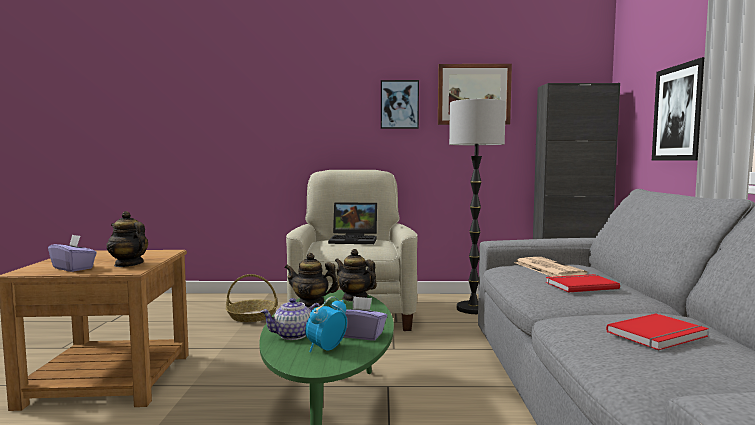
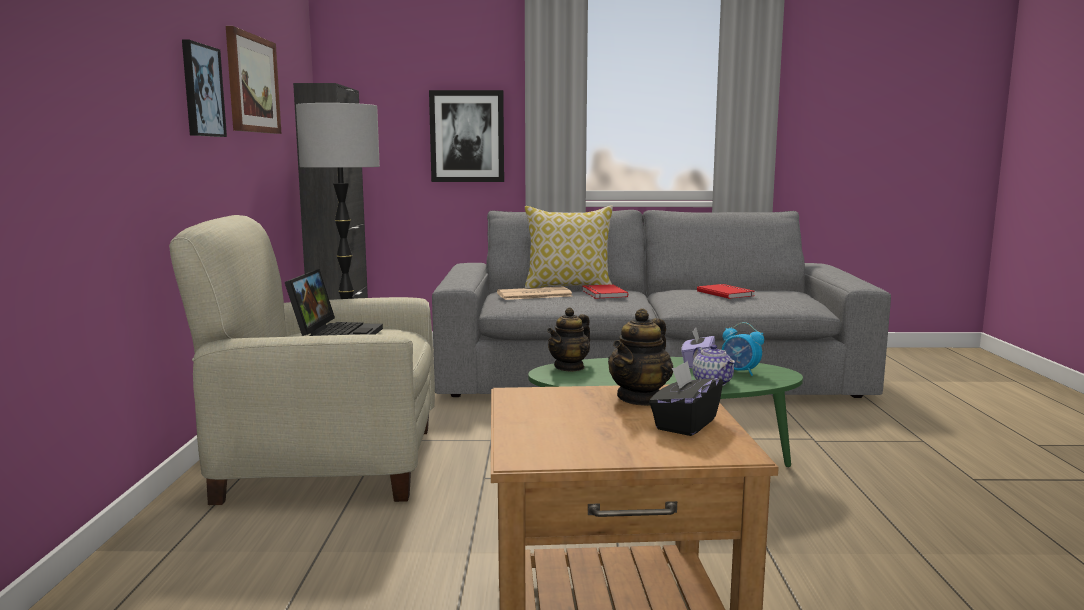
camera: 90 degrees left, 5 degrees up
purple tissue box [48,234,97,272] -> black tissue box [649,361,723,436]
basket [226,274,278,322] -> none
teapot [284,253,339,308] -> none
none -> pillow [525,205,613,288]

